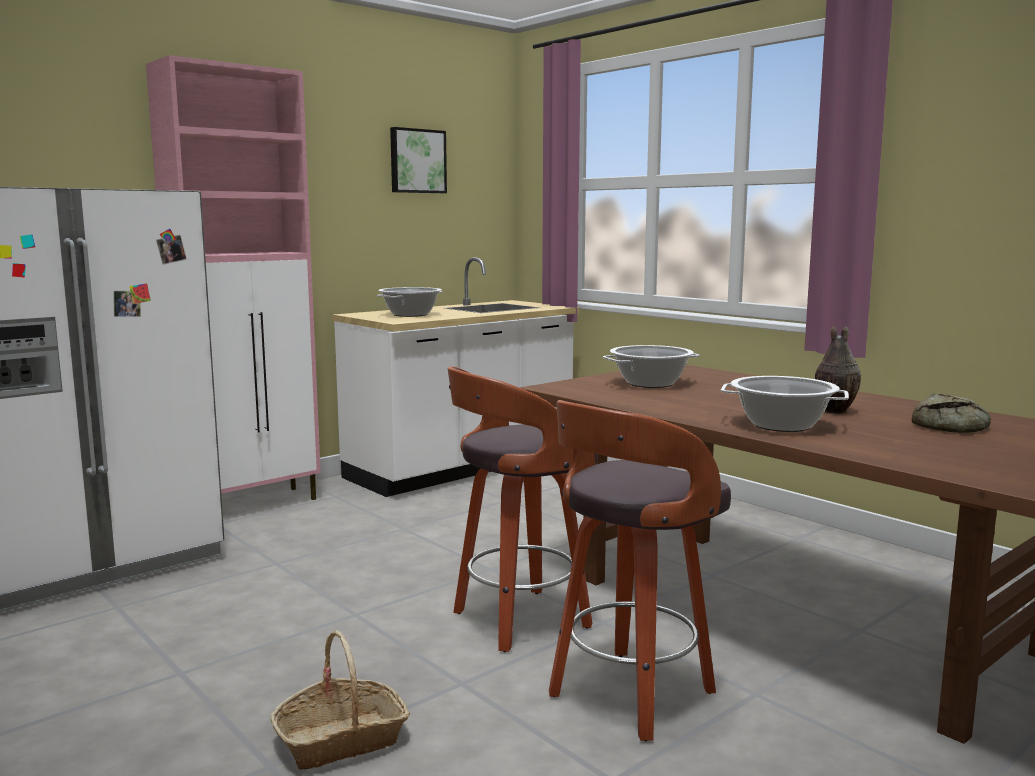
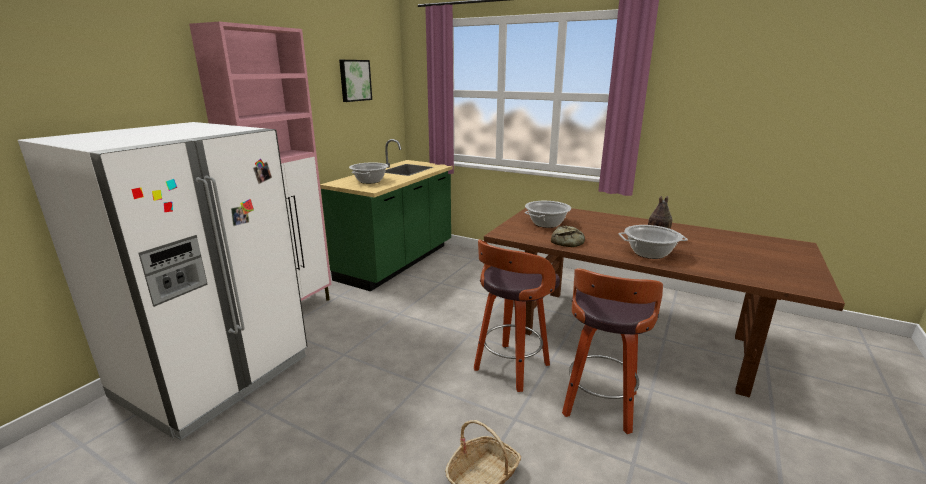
camera: 20 degrees left, 10 degrees up
white counter [332,257,580,497] -> green counter [320,139,453,291]
bread [912,394,991,433] -> bread moved to [551,226,585,247]

